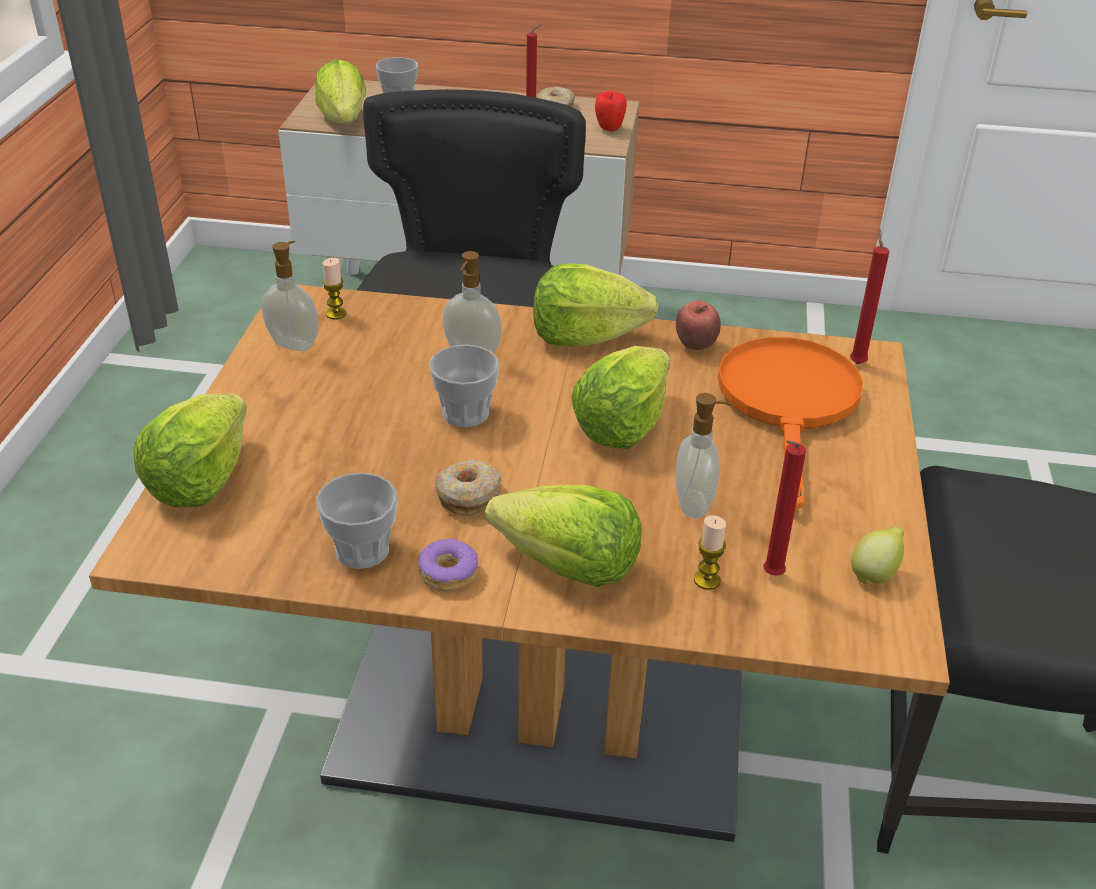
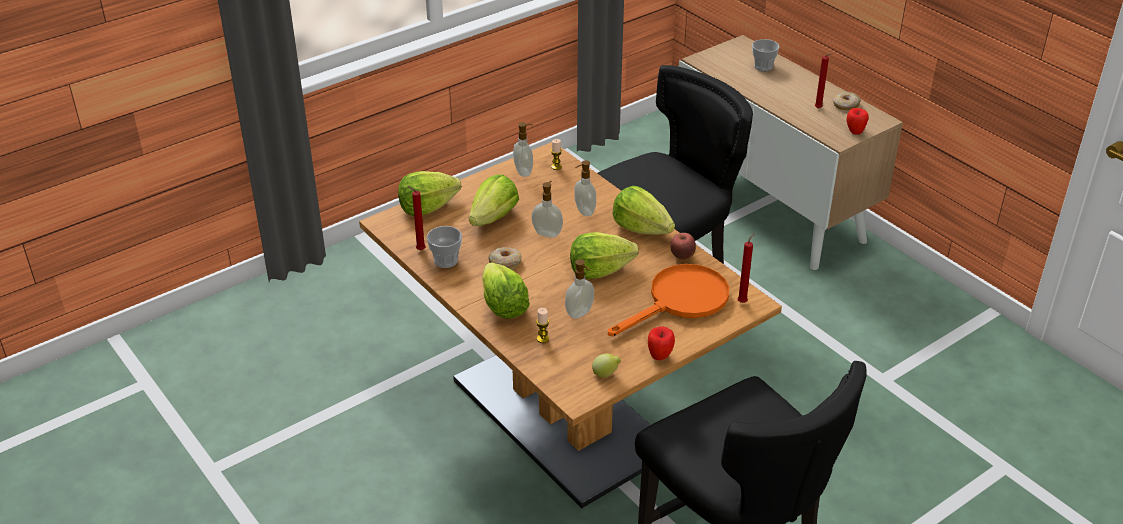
camera: 45 degrees right, 0 degrees up
lettuce [315,59,366,124] -> lettuce moved to [469,174,519,226]
donut [418,539,478,591] -> none
cup [429,345,499,427] -> soap dispenser [531,181,563,238]
red candle [763,440,806,576] -> red candle moved to [407,186,426,250]
none -> apple [648,327,675,360]

